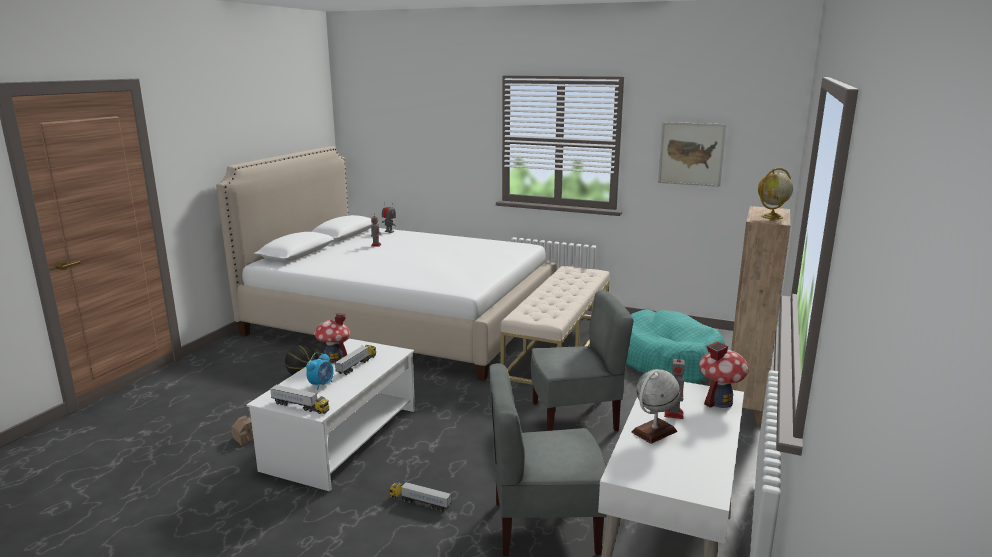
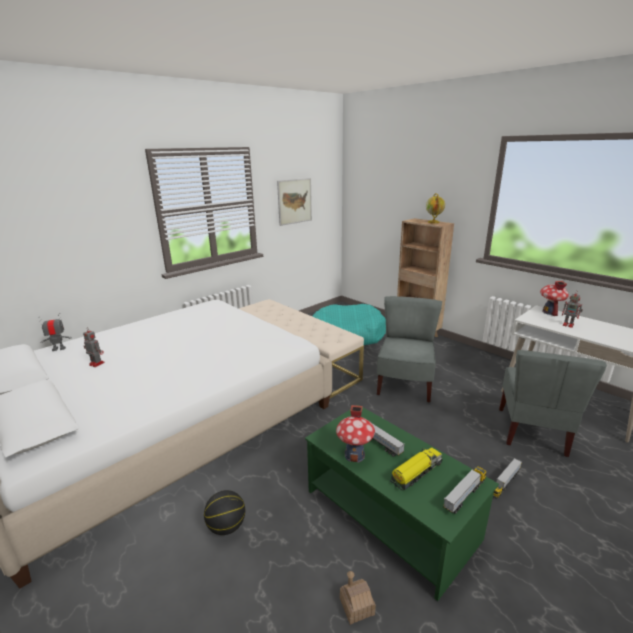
camera: 65 degrees left, 5 degrees up
white coffee table [247,339,415,491] -> green coffee table [305,405,499,601]
alarm clock [306,352,334,390] -> toy truck [390,447,442,491]
globe [631,369,680,444] -> none

